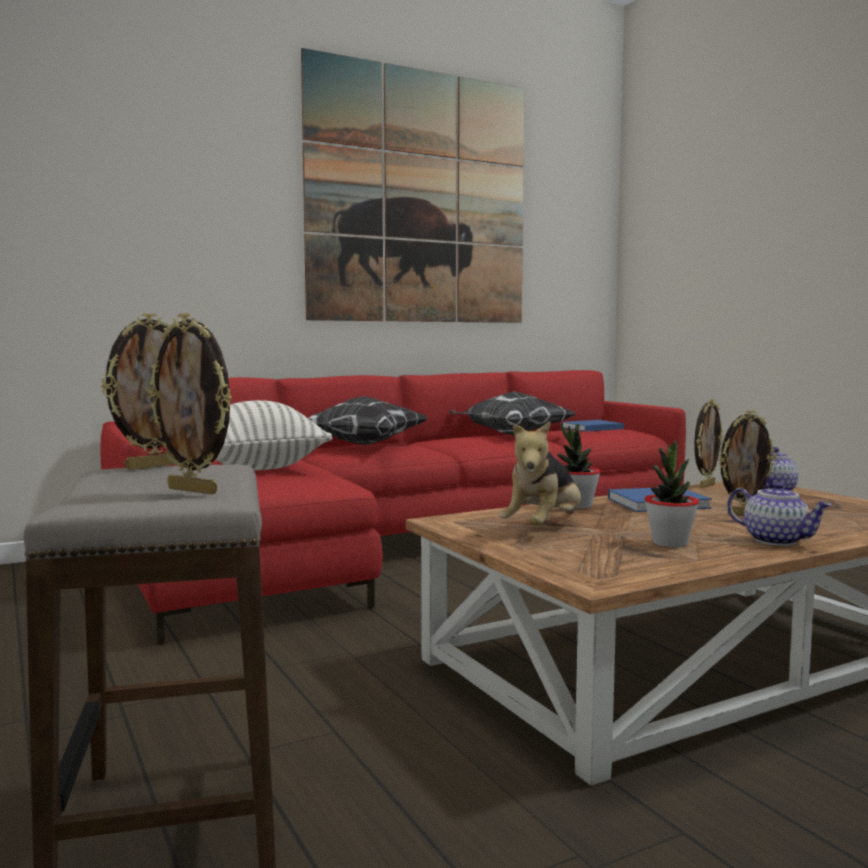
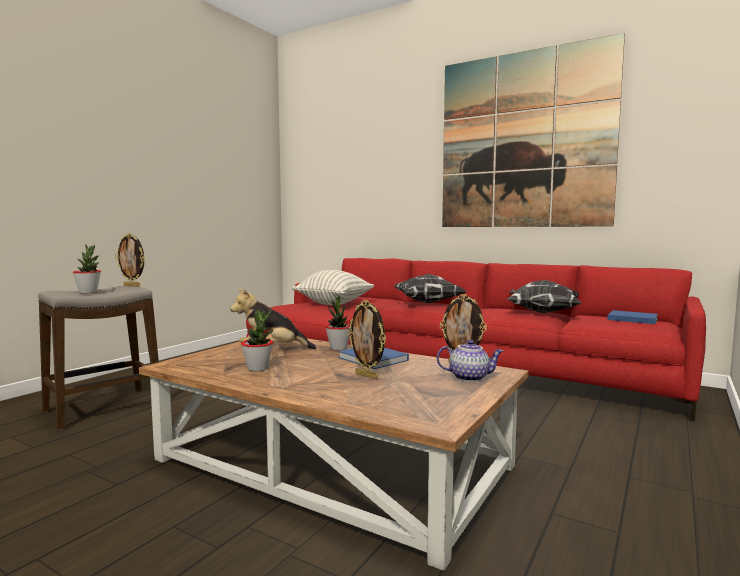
camera: 60 degrees right, 0 degrees up
picture frame [146,313,232,494] -> potted plant [73,244,101,293]
teapot [727,482,832,546] -> none

